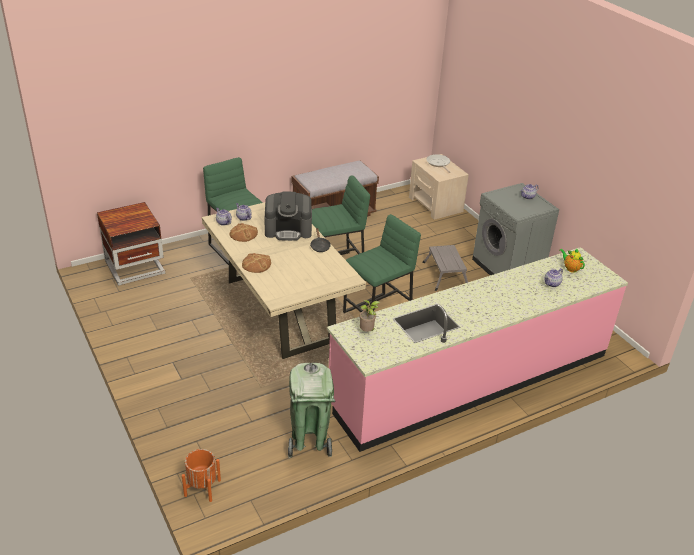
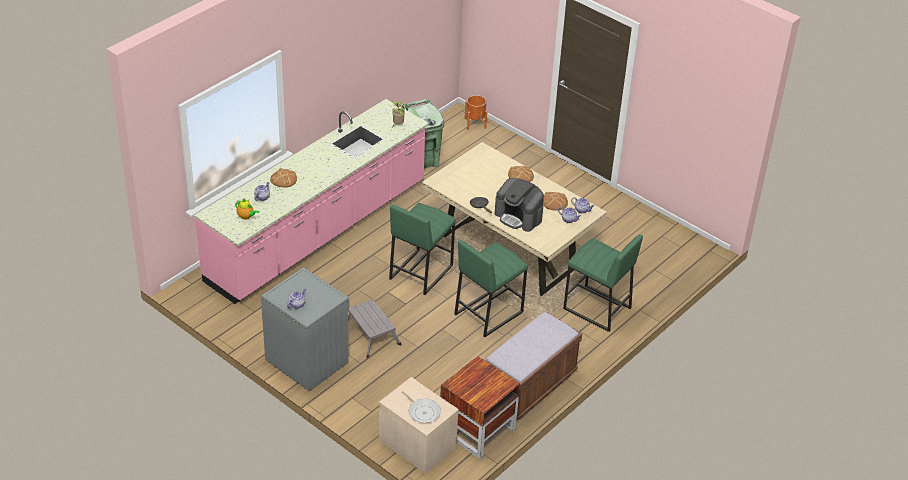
camera: 160 degrees right, 5 degrees up
nightstand [97,202,165,286] -> nightstand moved to [440,356,520,459]
coffee machine [264,191,312,241] -> coffee machine turned 120 degrees counterclockwise [495,178,544,232]
none -> bread [270,168,297,187]

